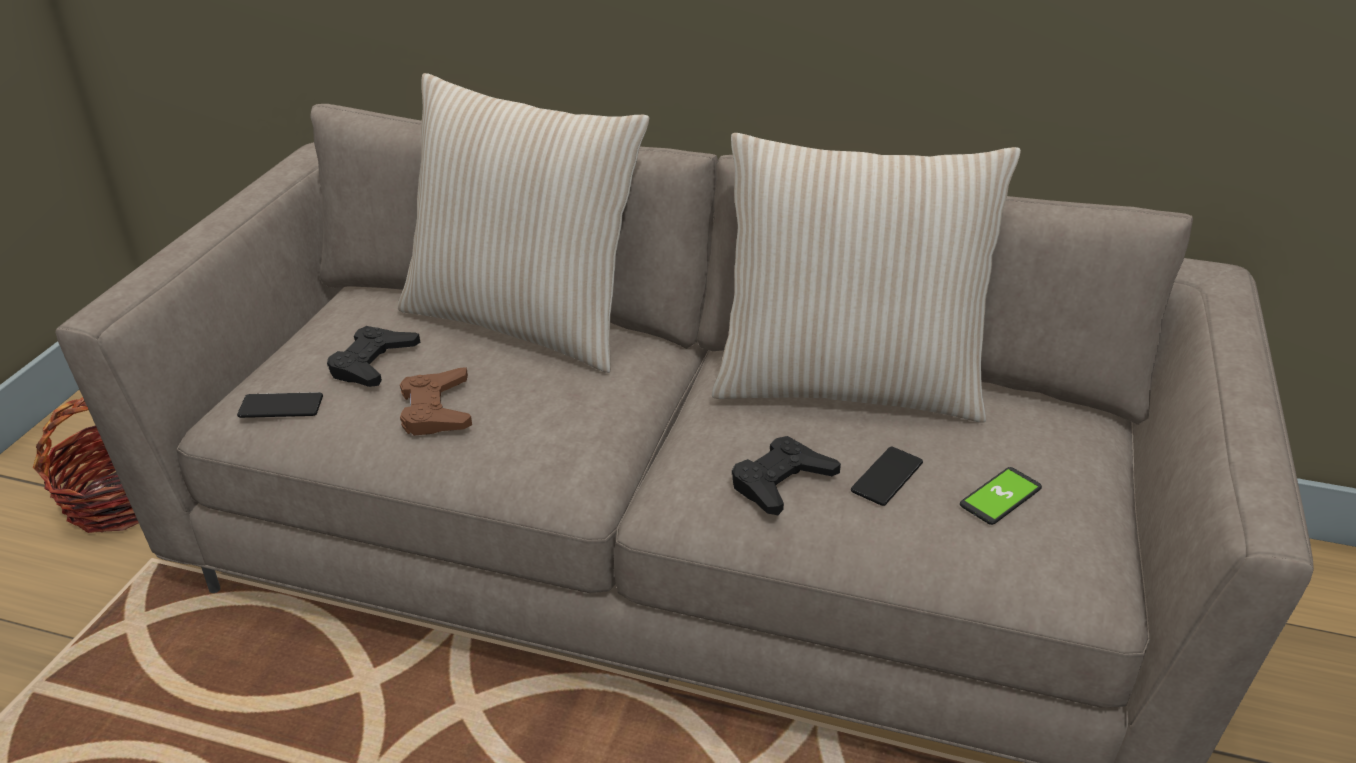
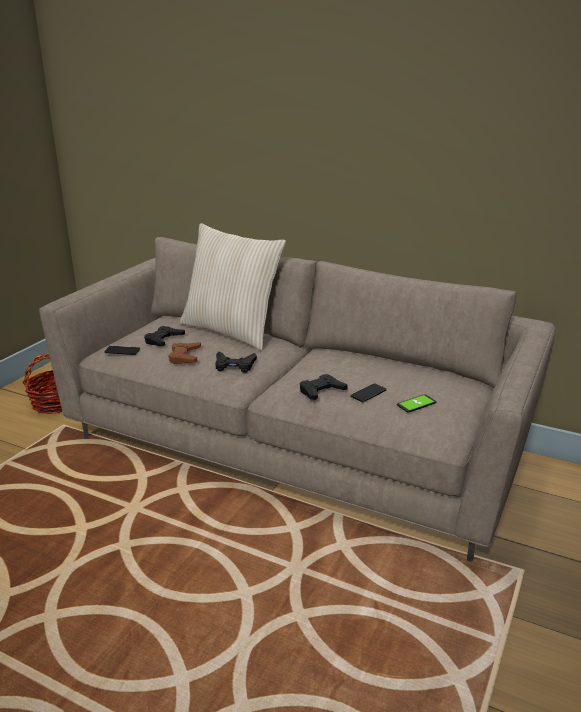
camera: 10 degrees right, 10 degrees down
beige pillow [712,133,1021,423] -> none
none -> black game controller [215,352,257,373]

